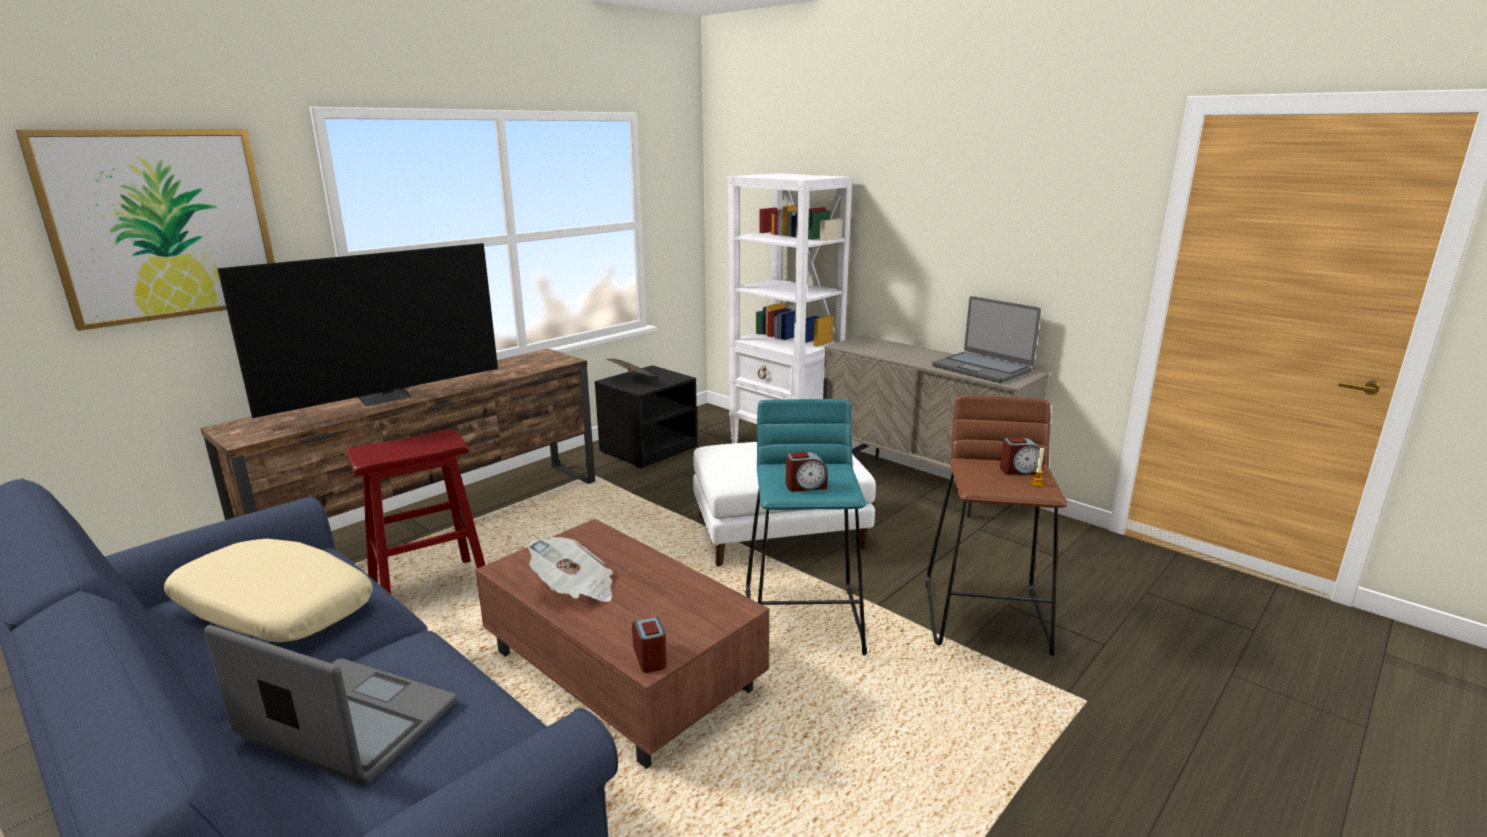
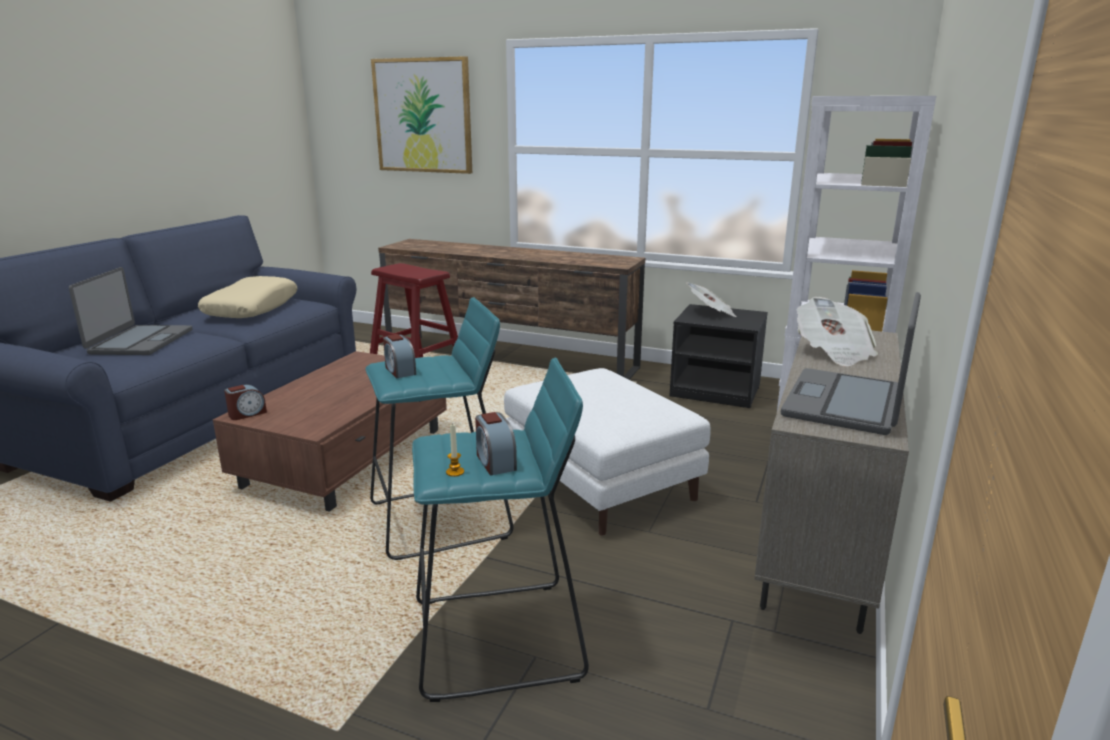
camera: 70 degrees right, 0 degrees up
television [217,243,498,418] -> none
newspaper [528,537,613,602] -> newspaper moved to [797,297,878,367]
brown stool [926,395,1068,656] -> turquoise stool [412,358,589,702]

